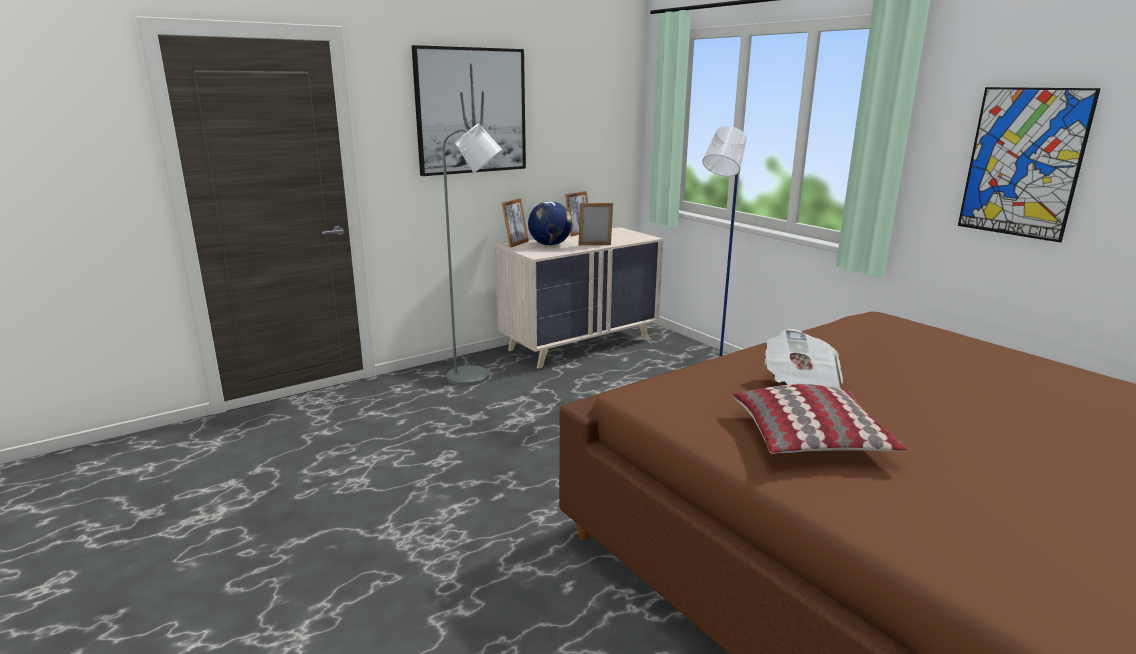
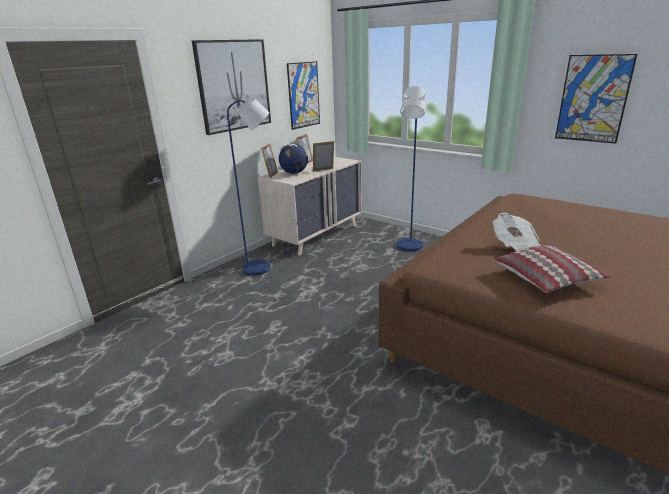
camera: 15 degrees left, 5 degrees up
grey floor lamp [443,123,502,386] -> blue floor lamp [227,95,271,275]
none -> picture [287,61,320,130]

